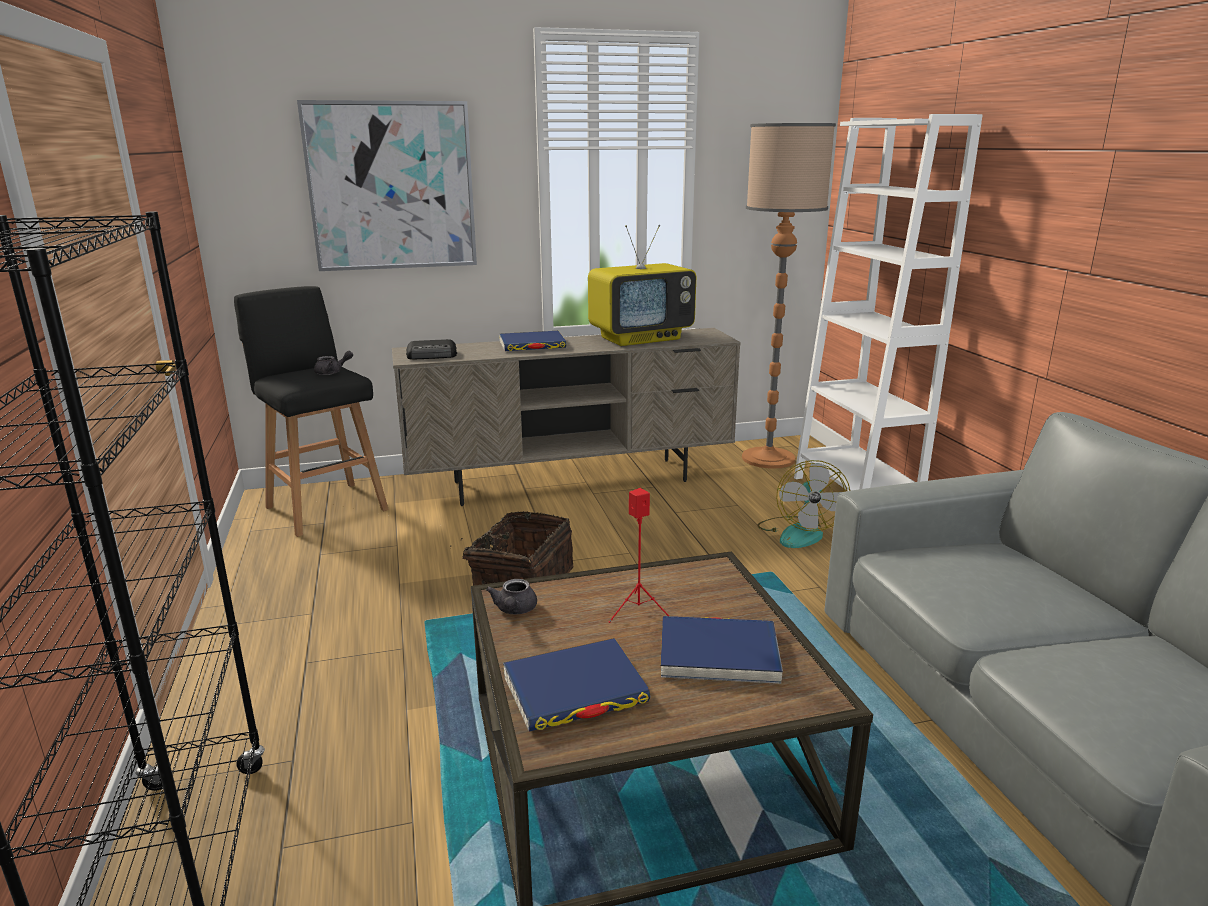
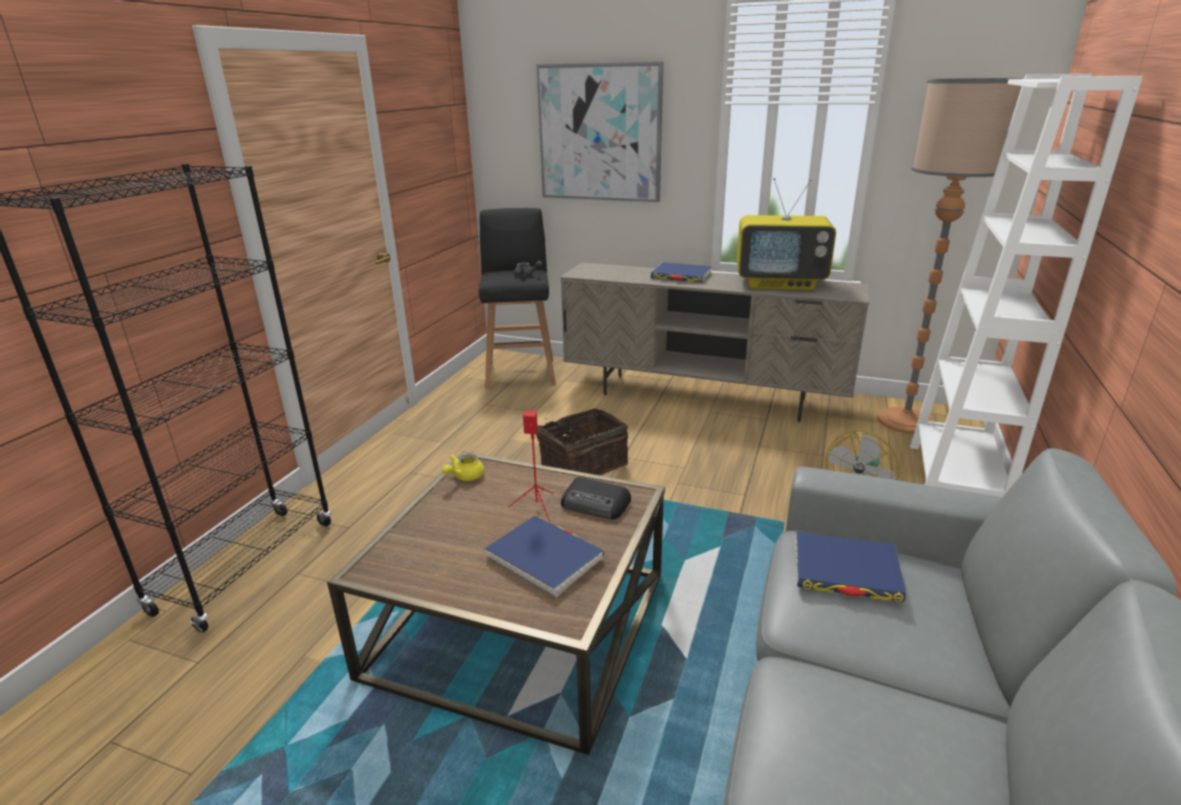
camera: 35 degrees right, 5 degrees up
radio [406,339,457,360] -> radio moved to [561,477,631,520]
grey teapot [486,579,537,614] -> yellow teapot [442,454,484,481]
blue book [503,638,650,732] -> blue book moved to [795,532,906,602]

